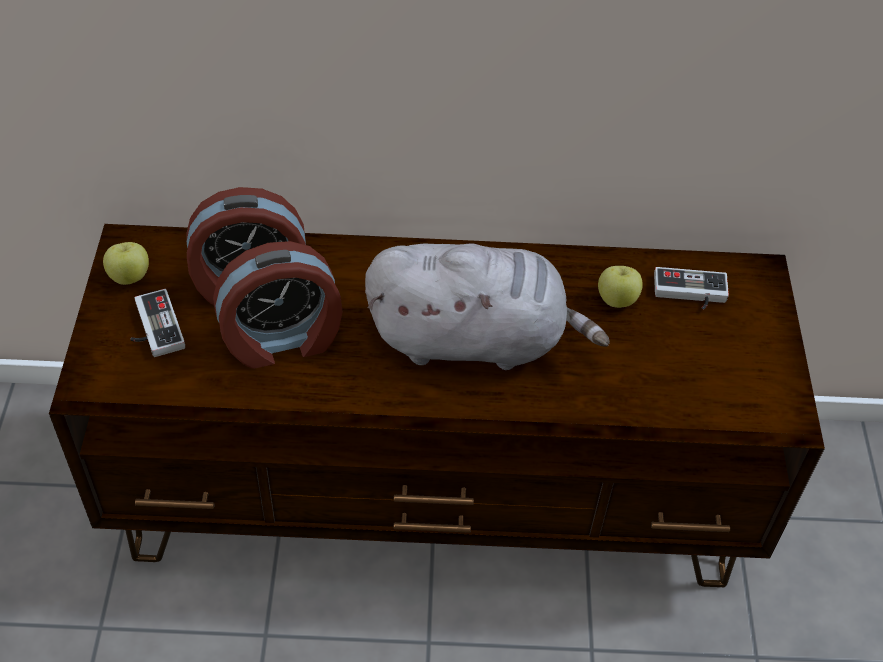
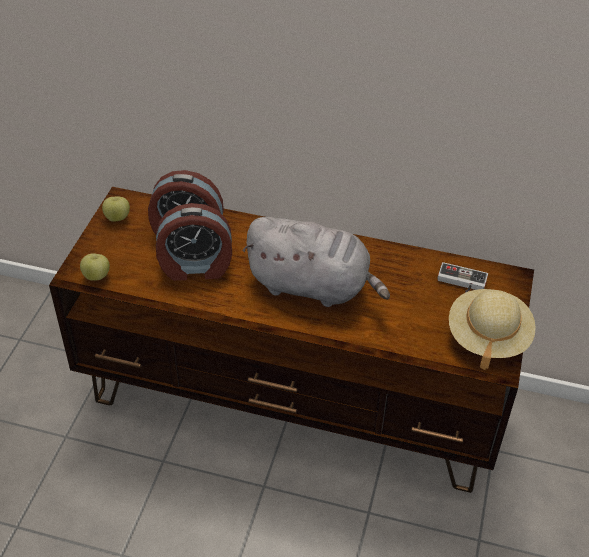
camera: 15 degrees right, 5 degrees down
game controller [130,289,185,357] -> none
apple [598,266,643,308] -> apple moved to [80,253,110,280]
none -> beige hat [449,289,536,370]

